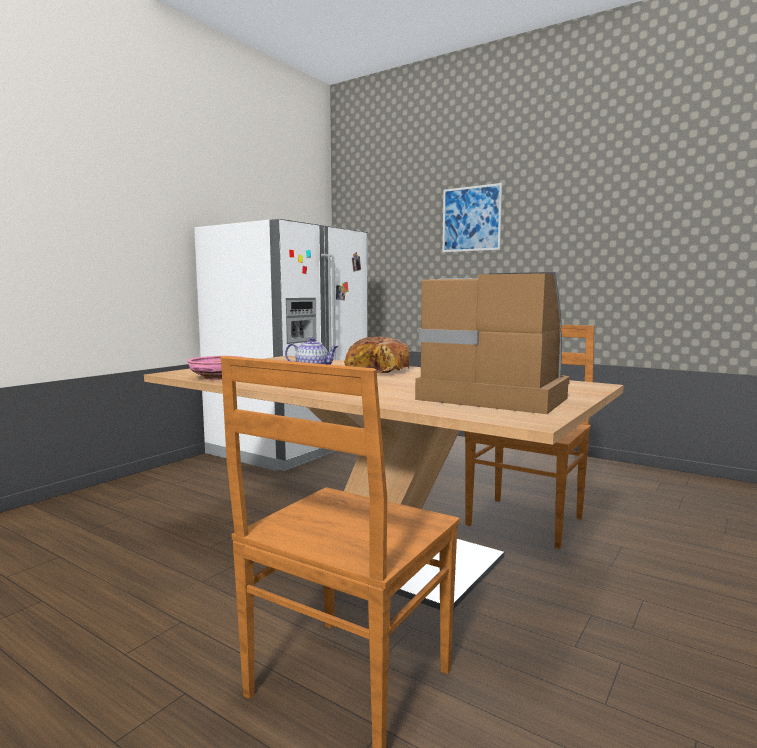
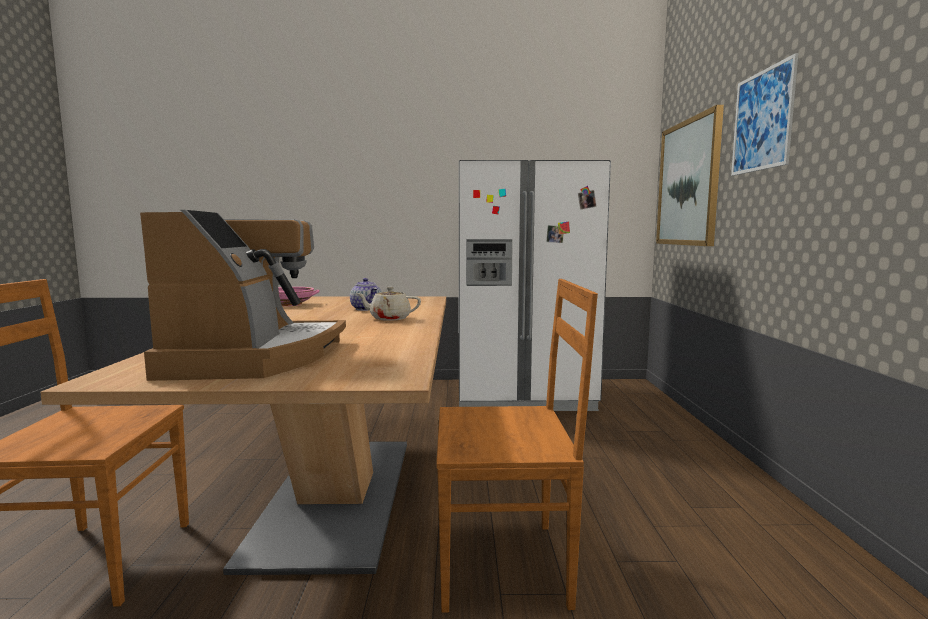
camera: 55 degrees right, 0 degrees up
bread [344,337,409,374] -> beige teapot [356,287,421,321]
none -> picture [656,105,724,246]

